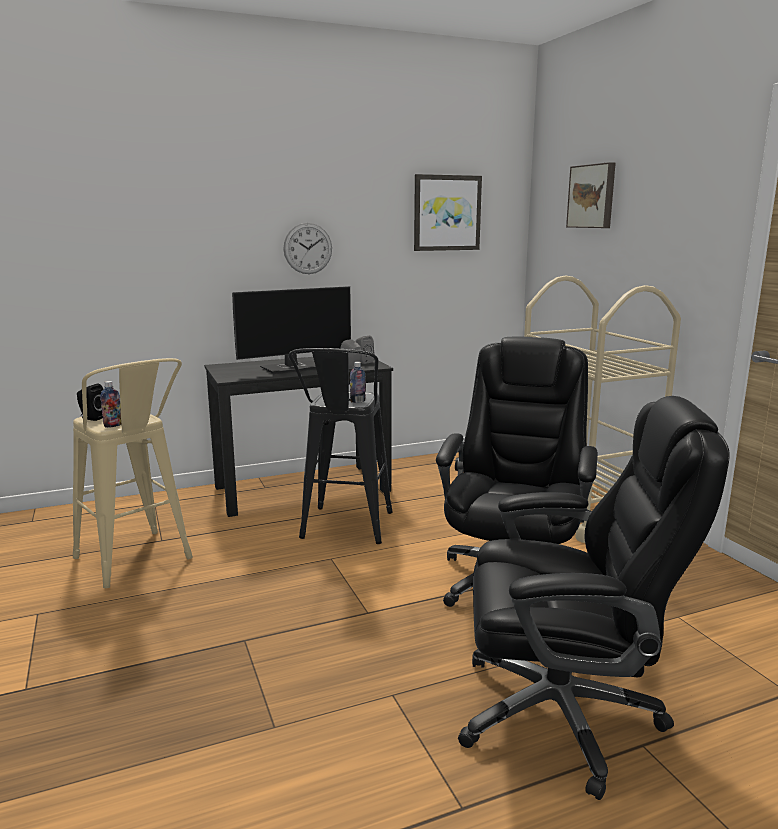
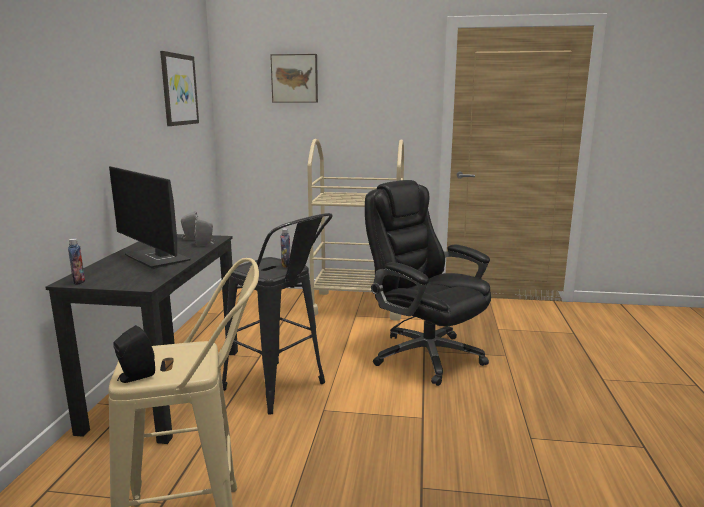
camera: 60 degrees left, 0 degrees up
bottle [100,381,122,428] -> bottle moved to [68,238,85,285]
monitor [232,286,351,374] -> monitor turned 135 degrees clockwise [109,166,191,269]
wall clock [284,223,332,274] -> none
black office chair [458,396,730,800] -> none

